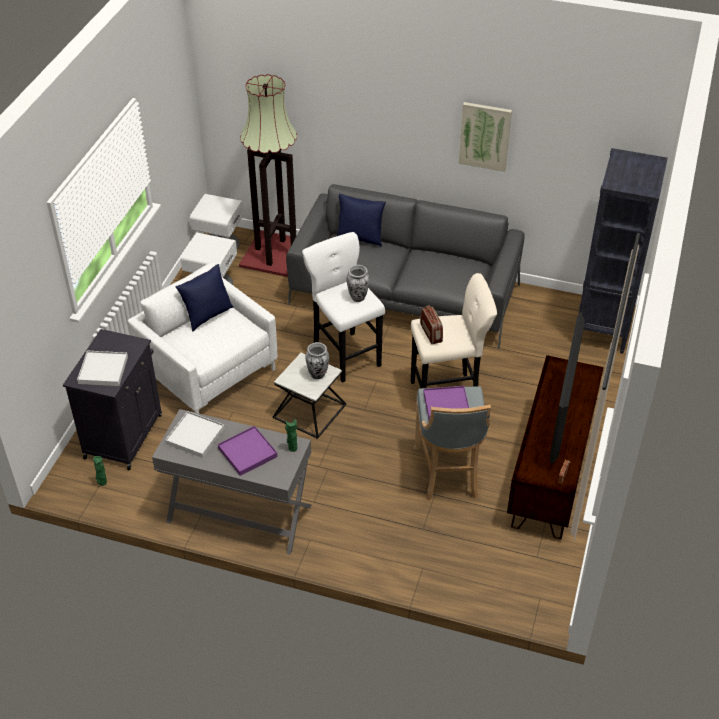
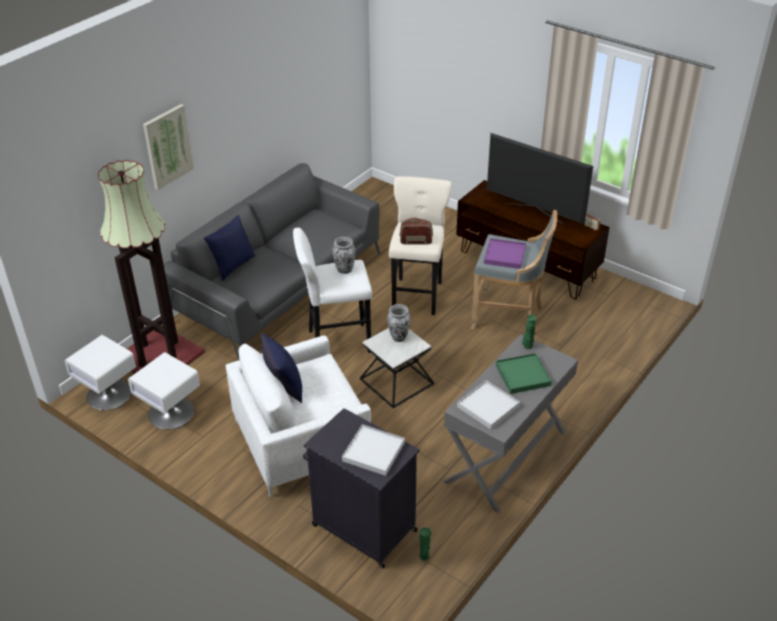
camera: 70 degrees left, 5 degrees down
purple tray [218,426,278,476] -> green tray [496,353,552,394]
picture [459,102,512,172] -> picture moved to [143,104,194,190]
black bookcase [579,148,668,354] -> none

